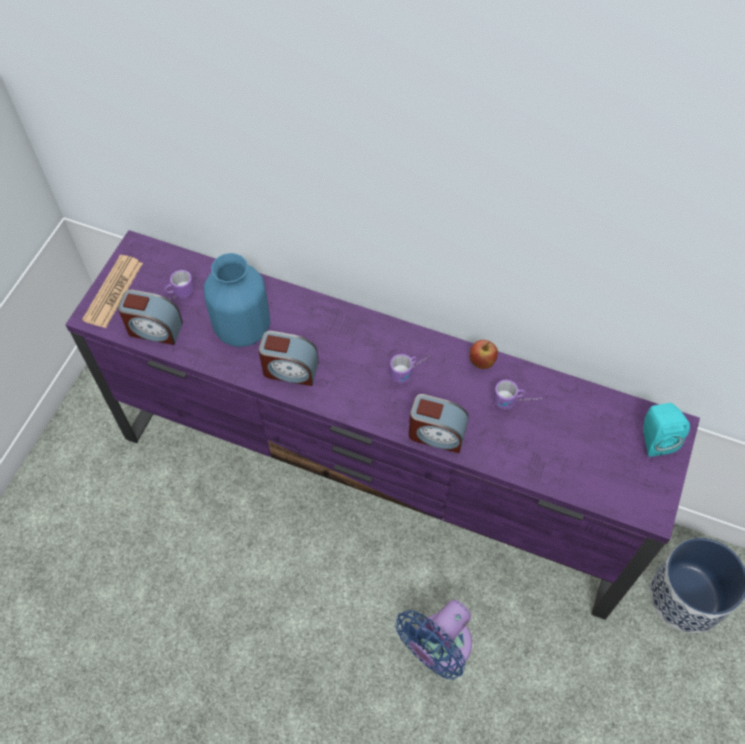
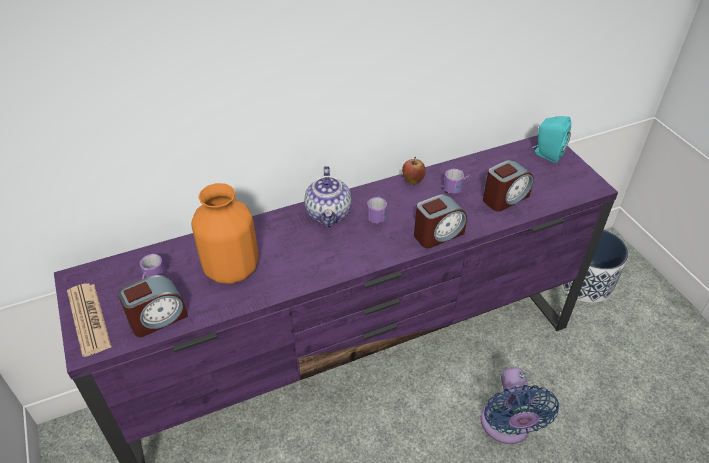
camera: 45 degrees left, 15 degrees down
blue vase [204,253,270,347] -> orange vase [191,183,259,284]
alarm clock [258,331,319,386] -> alarm clock moved to [483,160,534,212]
none -> teapot [304,166,352,227]

